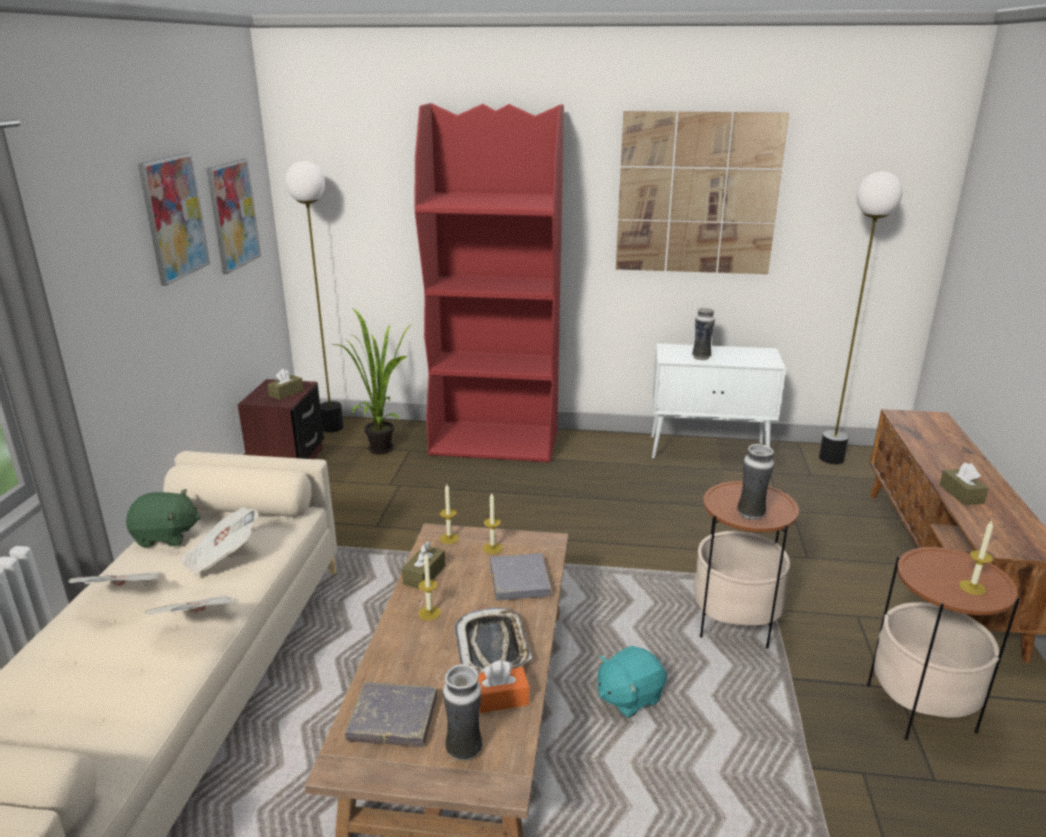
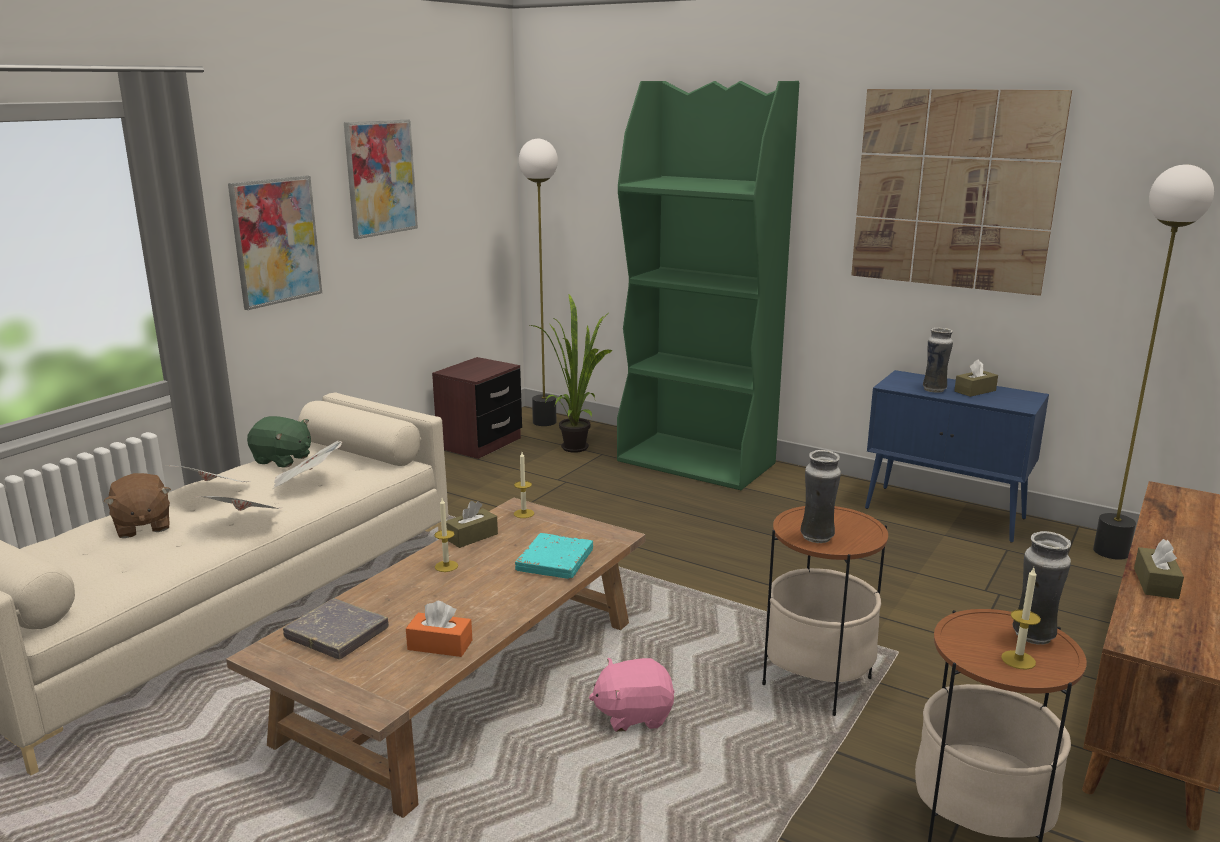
camera: 25 degrees right, 5 degrees down
picture [206,158,261,274] -> picture moved to [228,176,322,310]
brown tissue box [267,369,303,400] -> brown tissue box moved to [954,359,998,397]
red bookcase [414,103,564,462] -> green bookcase [617,81,799,490]
vase [443,664,482,761] -> vase moved to [1013,531,1071,645]
tray [455,608,532,674] -> none
candle [483,493,503,554] -> none
grey book [490,553,551,600] -> turquoise book [515,533,593,579]
turquoise plush toy [597,646,667,718] -> pink plush toy [589,658,675,732]
white cabinet [651,343,786,459] -> blue cabinet [865,370,1049,543]
none -> brown plush toy [104,473,171,538]

